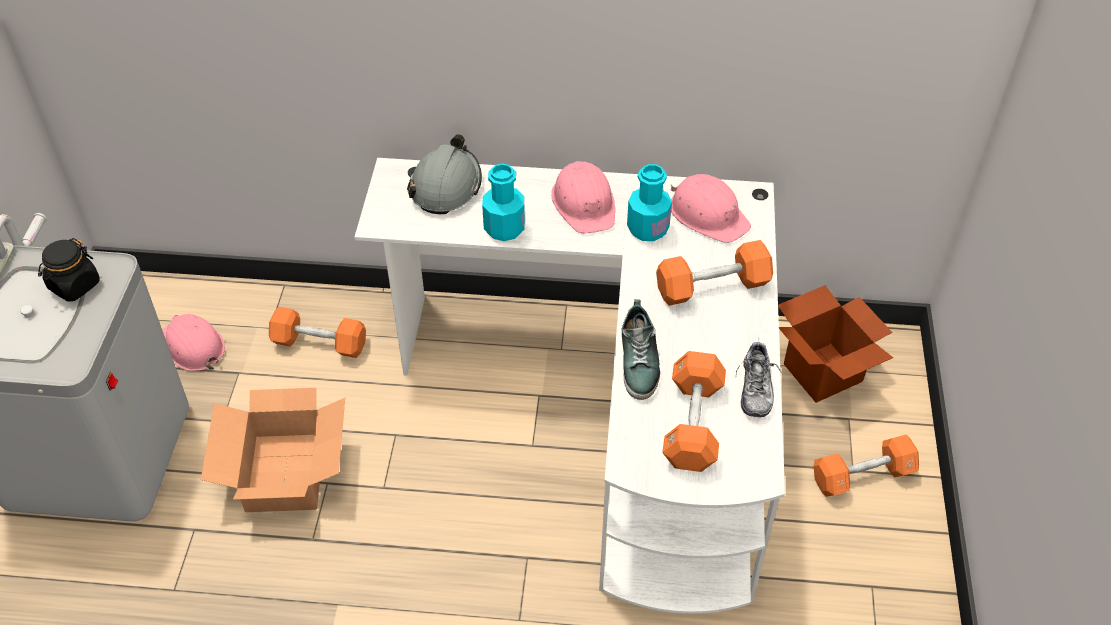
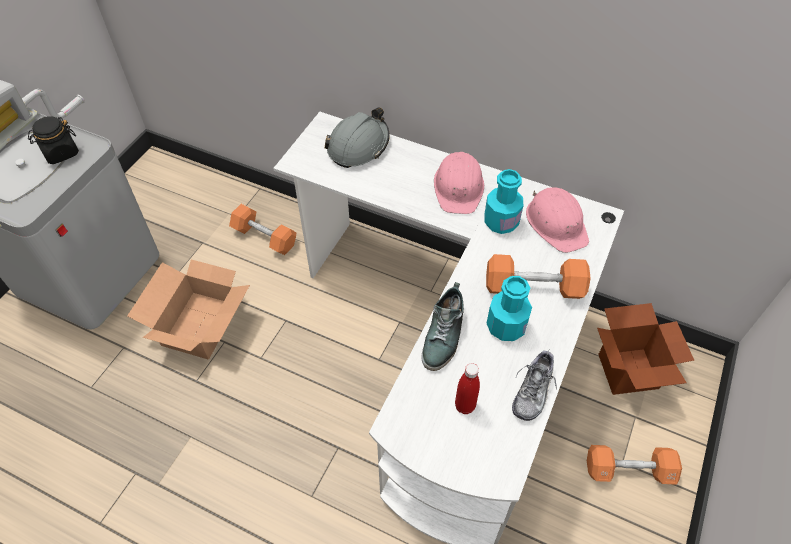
camera: 20 degrees right, 5 degrees up
pink hard hat [162,314,225,371] -> none
turquoise bottle [482,163,525,241] -> turquoise bottle moved to [486,276,532,341]
orange dumbbell [662,351,726,472] -> red bottle [455,363,480,414]

